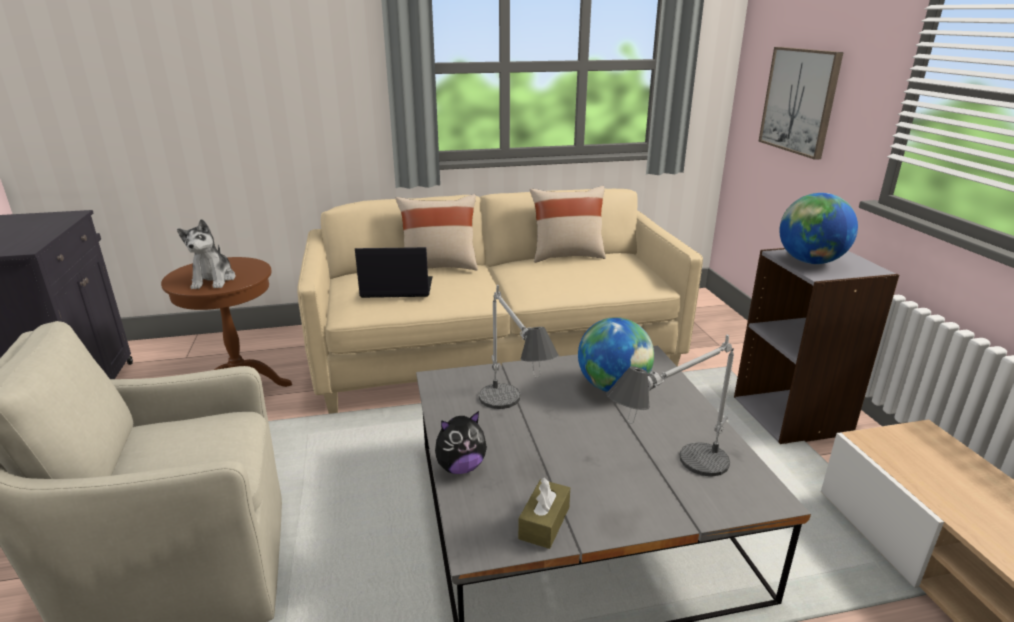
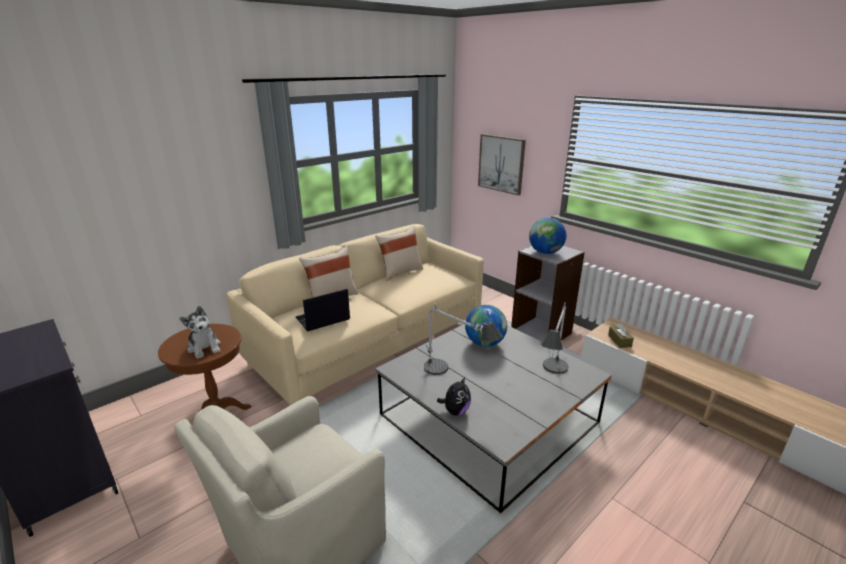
camera: 30 degrees left, 0 degrees up
brown tissue box [518,478,570,549] -> brown tissue box moved to [608,323,634,348]

